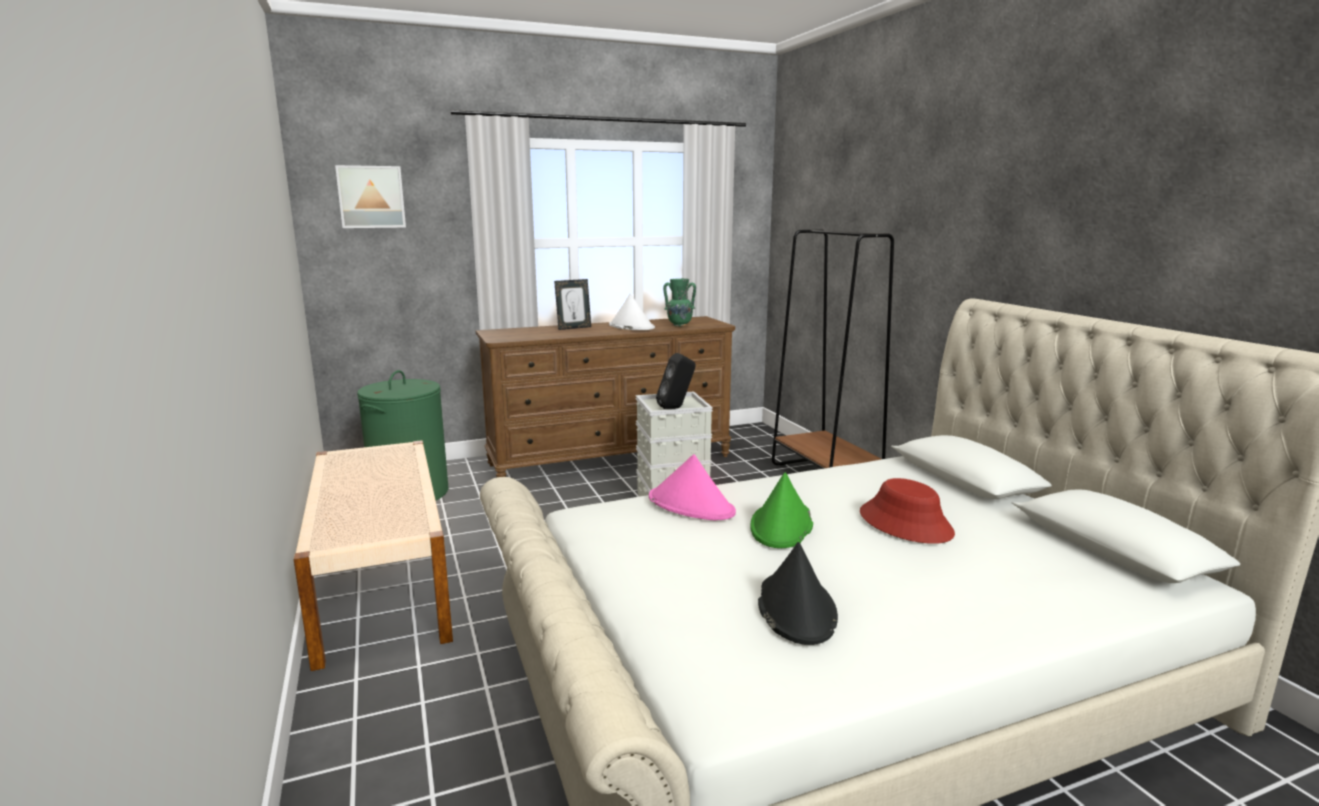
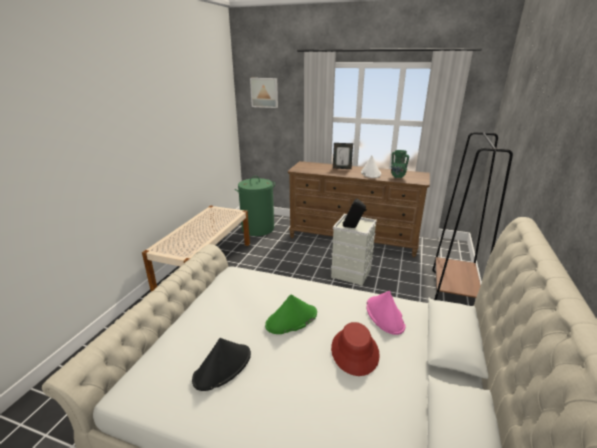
camera: 40 degrees right, 10 degrees up
pink hat [649,454,736,520] -> pink hat moved to [366,291,406,335]

